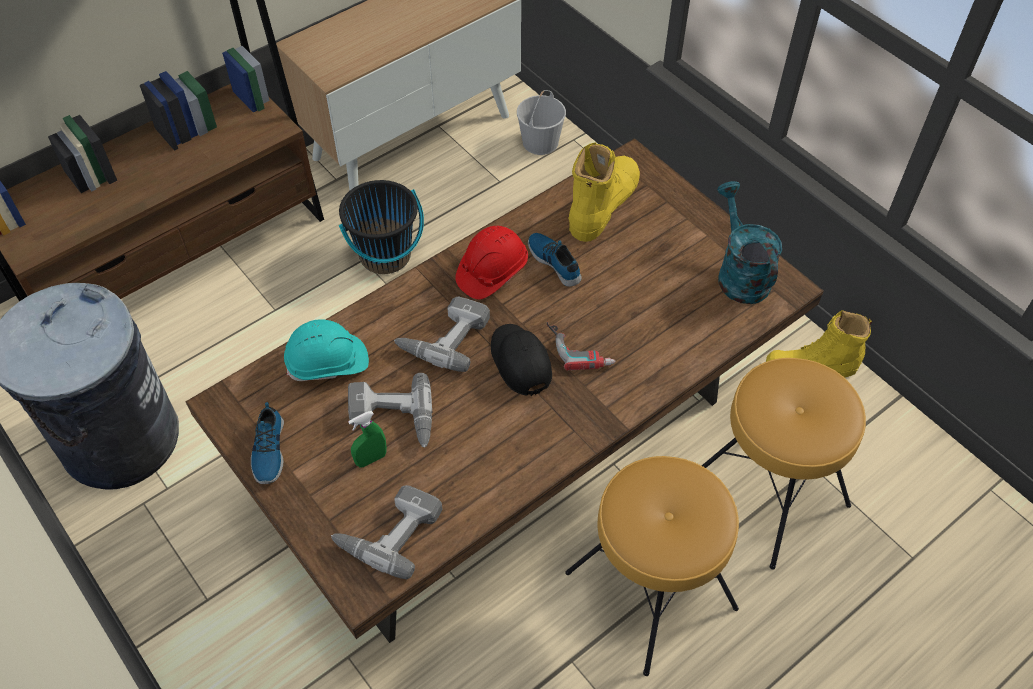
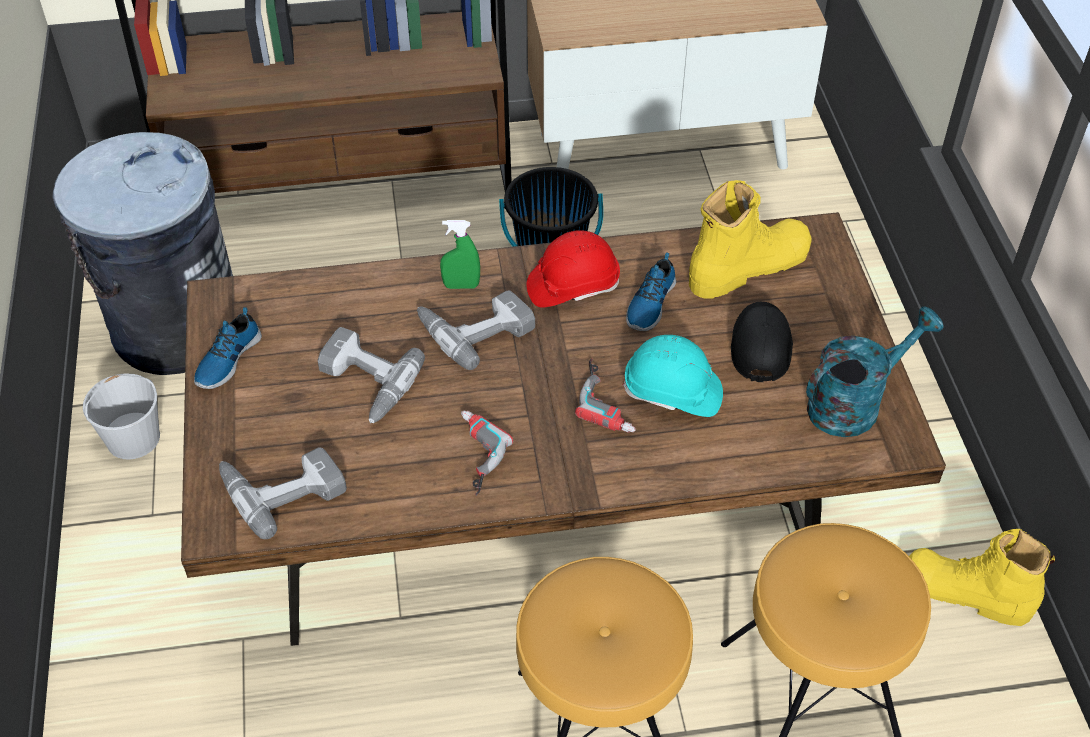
camera: 30 degrees right, 5 degrees down
turquoise hard hat [284,319,369,381] -> turquoise hard hat moved to [622,335,723,417]
green spray bottle [348,411,387,468] -> green spray bottle moved to [440,220,480,289]
black cap [491,324,552,396] -> black cap moved to [731,302,793,382]
white bucket [517,90,566,155] -> white bucket moved to [83,373,160,459]
shoe [528,233,582,287] -> shoe turned 150 degrees counterclockwise [626,252,676,331]
turquoise watering can [717,181,782,304] -> turquoise watering can turned 45 degrees clockwise [806,306,944,437]
none -> power drill [461,411,513,496]

